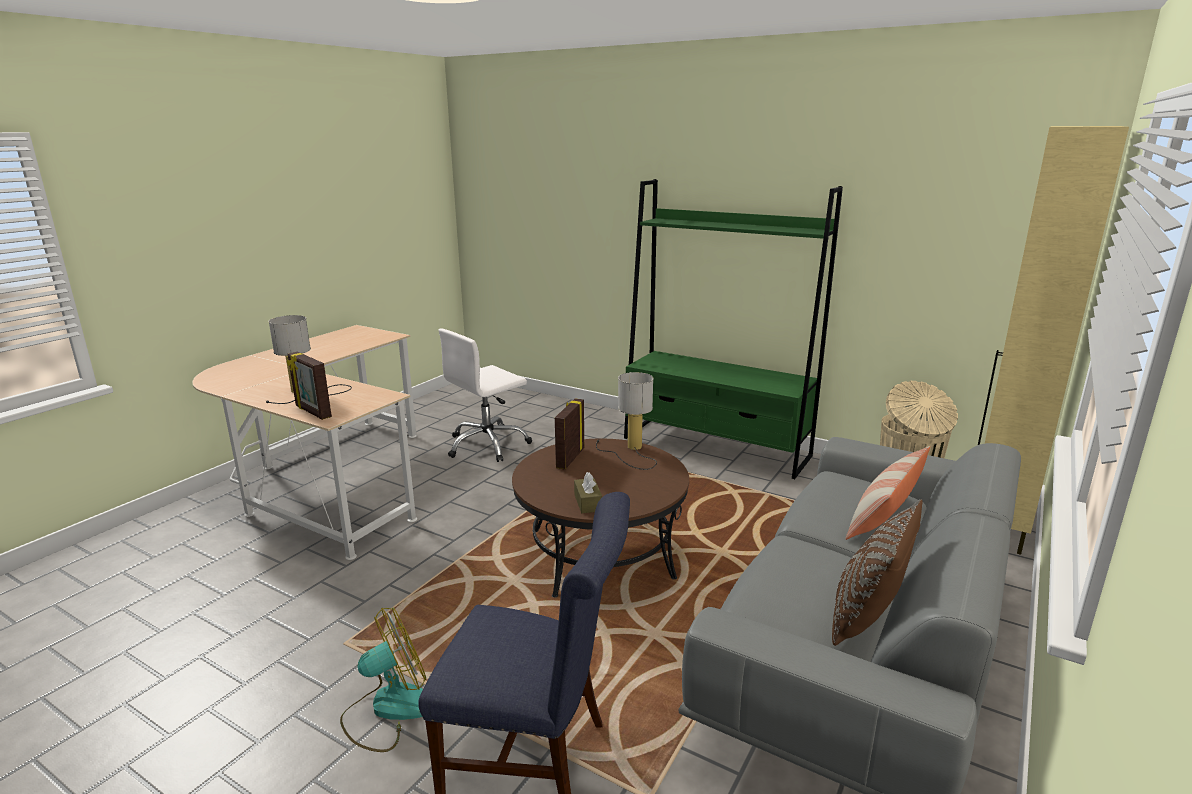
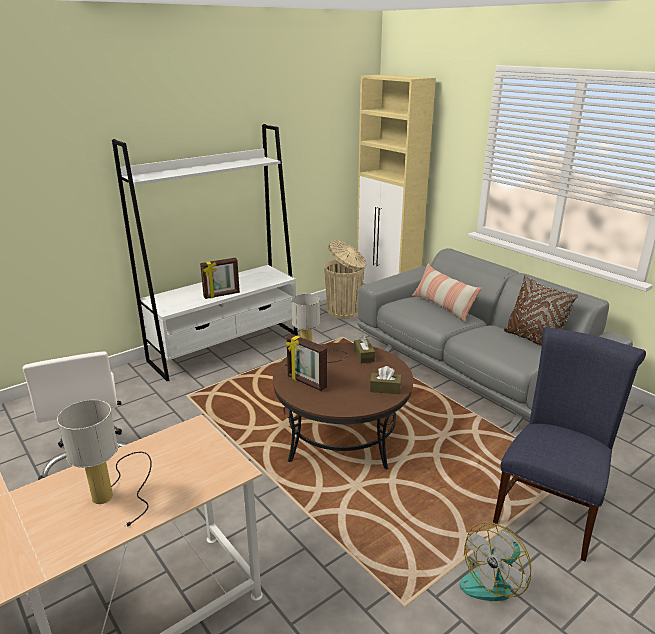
camera: 70 degrees left, 5 degrees up
picture frame [287,352,332,420] -> picture frame moved to [200,258,240,299]
fan [340,608,426,752] -> fan turned 120 degrees counterclockwise [460,522,531,601]
green bookcase [624,179,843,479] -> white bookcase [112,124,298,381]
none -> brown tissue box [354,335,375,363]

